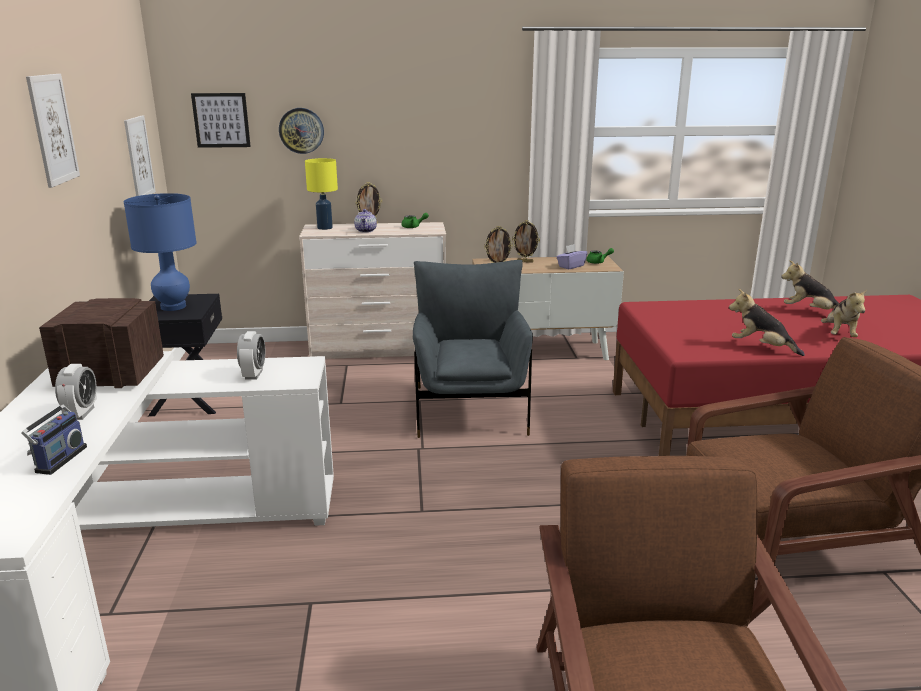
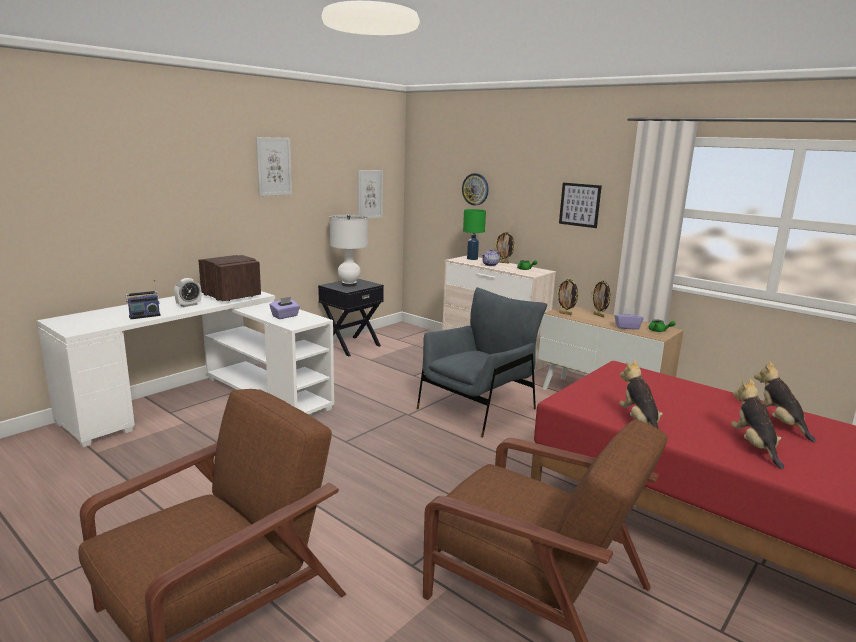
camera: 45 degrees right, 5 degrees down
blue table lamp [123,193,197,311] -> white table lamp [329,214,368,287]
picture [191,93,251,148] -> picture moved to [559,183,602,228]
alarm clock [237,331,265,379] -> purple tissue box [270,297,300,319]
yellow table lamp [305,158,338,230] -> green table lamp [463,209,486,260]
plush toy [821,289,867,337] -> plush toy turned 120 degrees clockwise [731,378,784,469]

